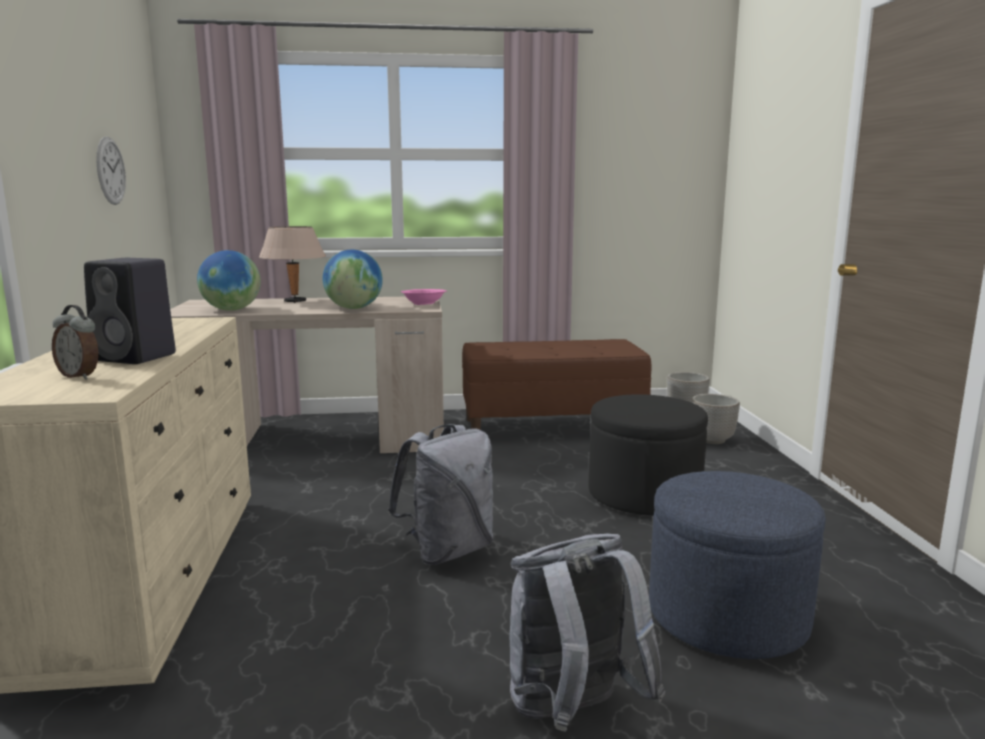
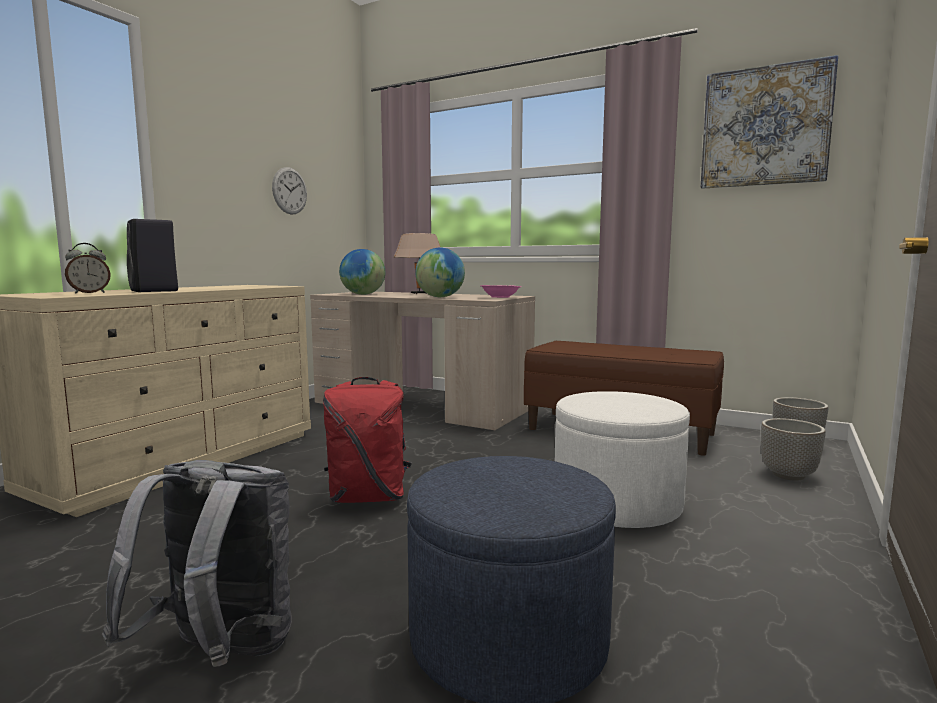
camera: 35 degrees right, 5 degrees down
alarm clock [52,305,98,380] -> alarm clock turned 105 degrees counterclockwise [65,243,111,293]
grey backpack [387,424,493,565] -> red backpack [323,377,412,503]
black ottoman [589,394,708,515] -> white ottoman [555,391,690,528]
none -> picture [700,55,838,189]

